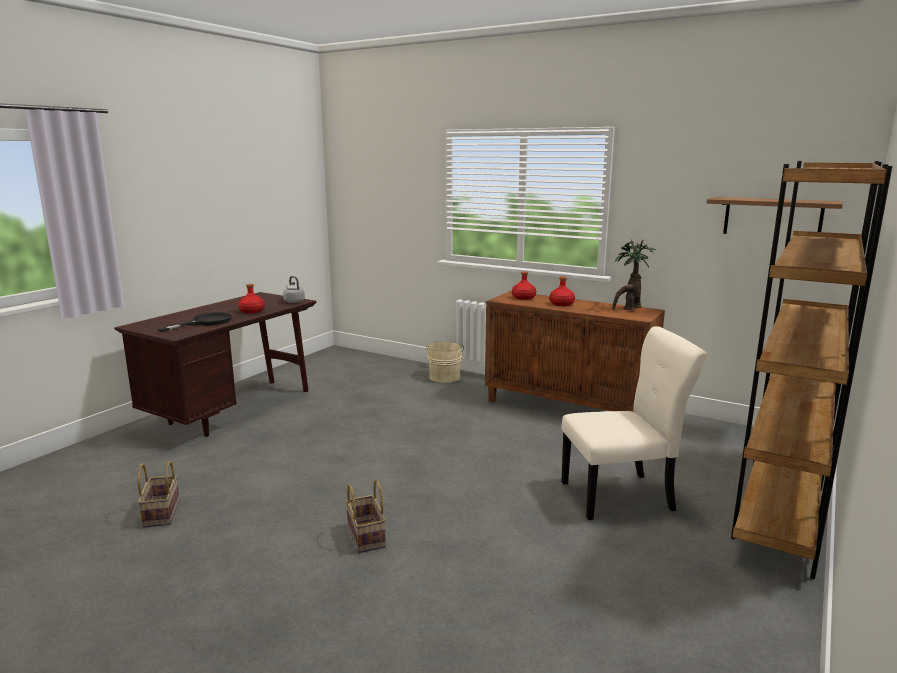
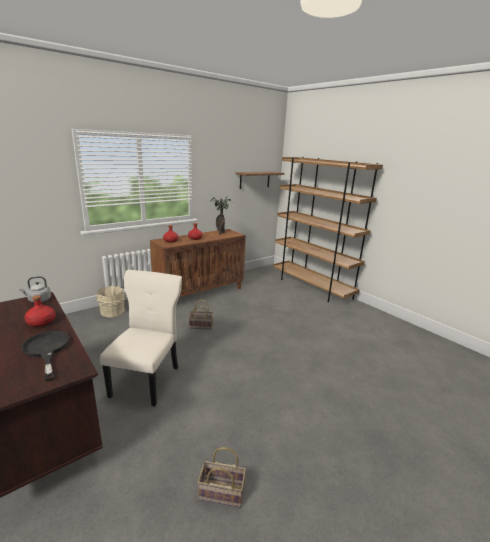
camera: 70 degrees left, 5 degrees up
basket [346,480,386,553] -> basket moved to [189,300,214,330]
beige chair [561,326,707,520] -> beige chair moved to [100,270,182,406]

